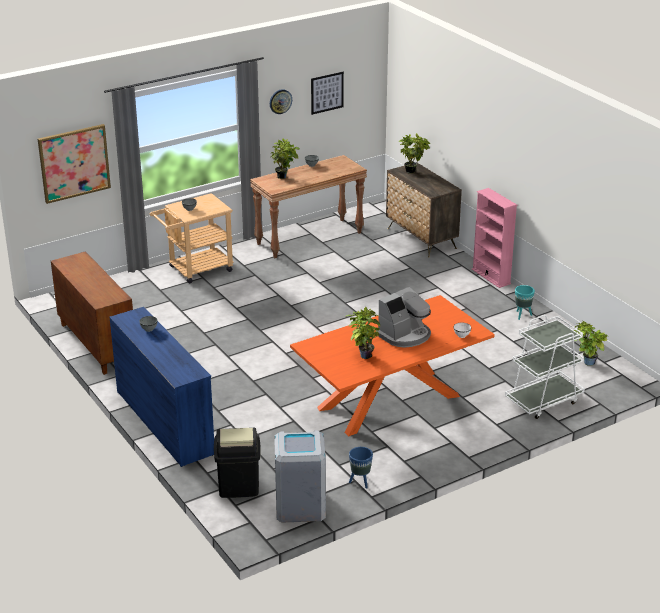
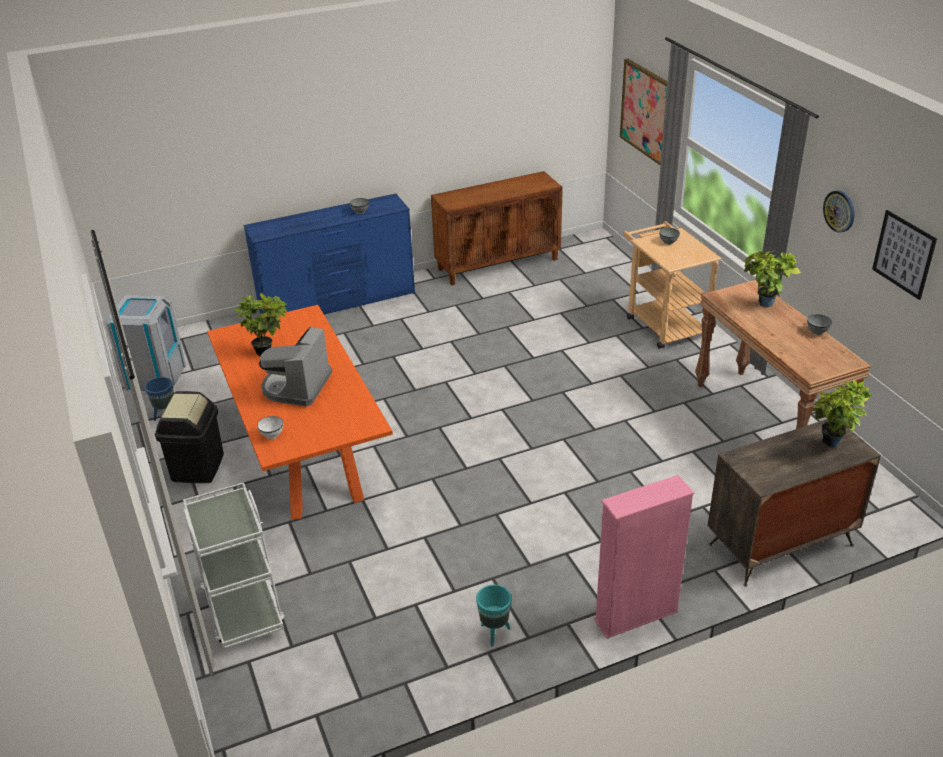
camera: 100 degrees right, 5 degrees up
black trash can [214,427,261,498] -> black trash can moved to [155,391,224,483]
coffee machine [376,287,431,348] -> coffee machine turned 45 degrees clockwise [259,326,332,407]
potted plant [574,321,608,366] -> none

